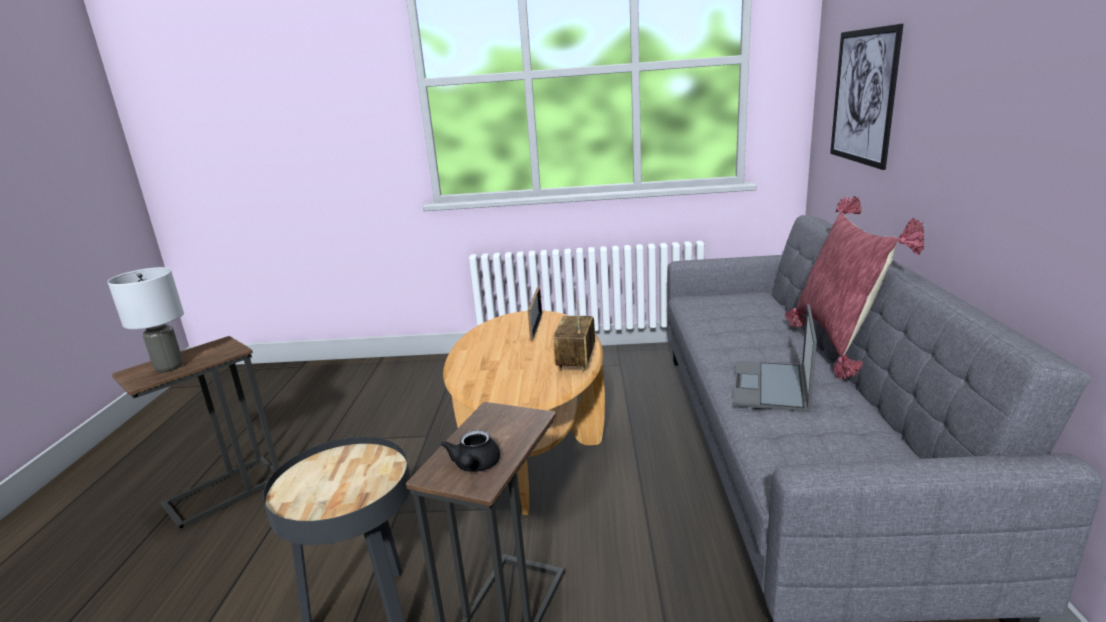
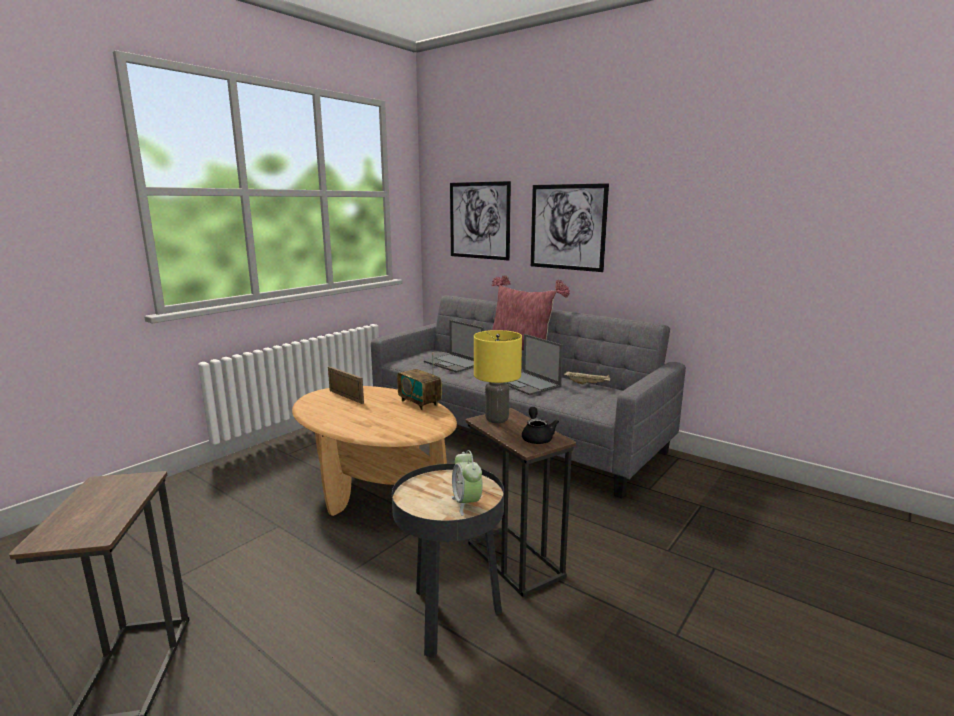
camera: 55 degrees left, 5 degrees down
white table lamp [107,267,184,372] -> none
black teapot [441,430,500,472] -> black teapot turned 135 degrees counterclockwise [522,407,559,444]
none -> laptop [424,320,484,373]
none -> alarm clock [451,450,482,516]
none -> yellow table lamp [474,330,522,423]
none -> picture [531,183,609,272]
none -> beige tray [564,371,610,385]

